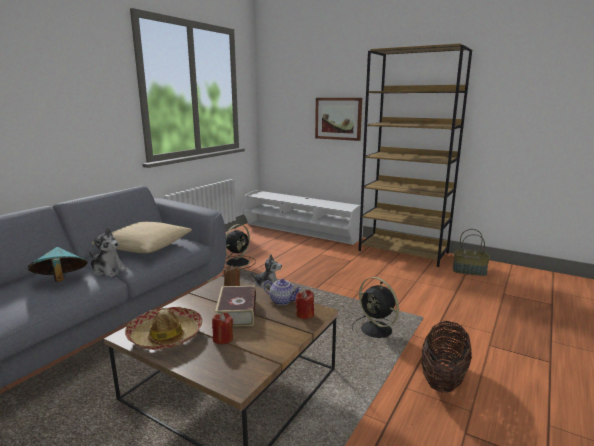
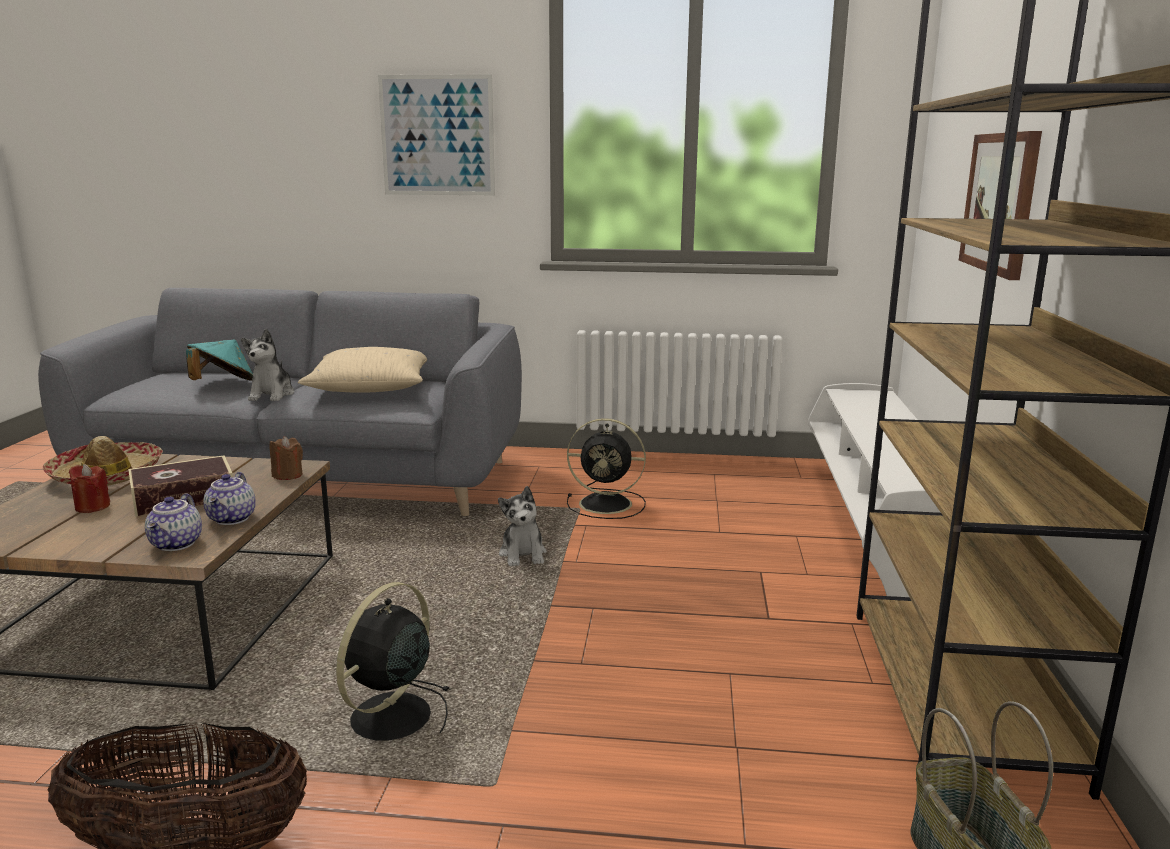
camera: 65 degrees right, 0 degrees up
red candle [295,290,314,319] -> teapot [145,493,202,551]
none -> picture [378,74,495,195]

